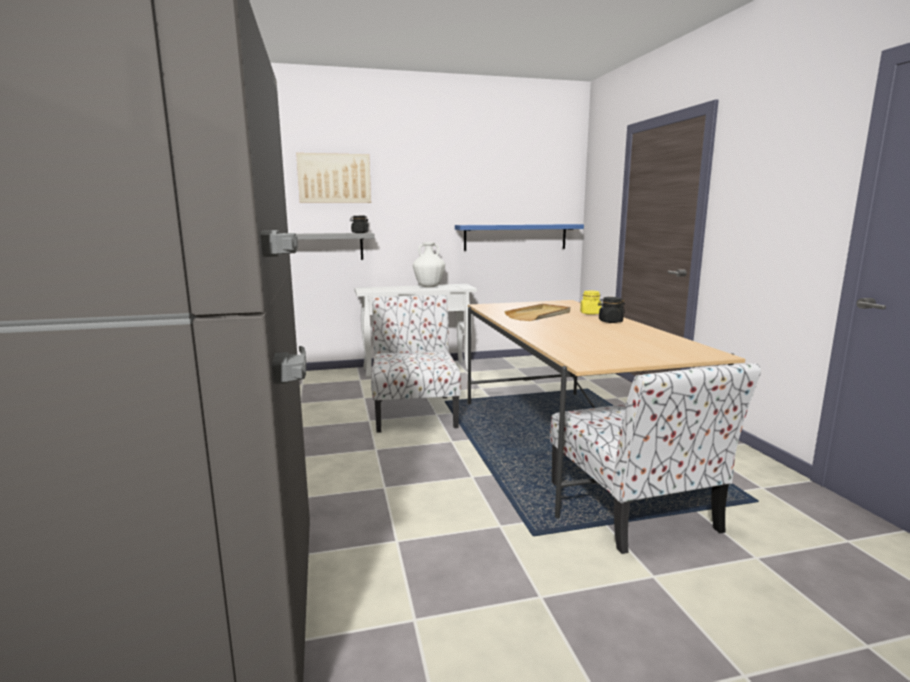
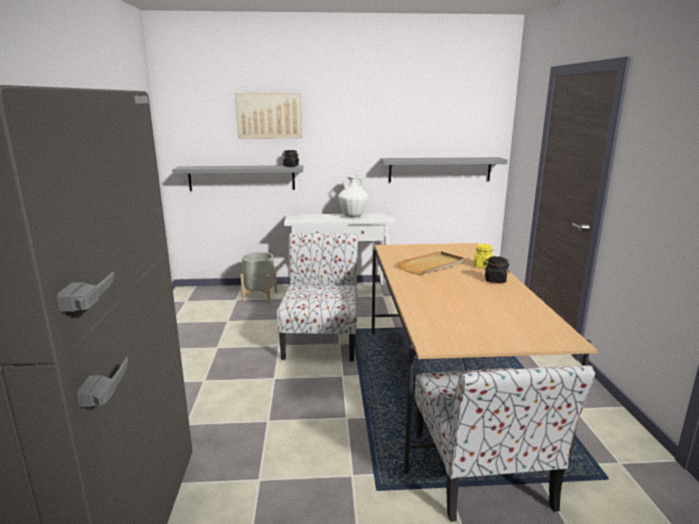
camera: 10 degrees right, 5 degrees up
blue shelf [455,224,584,251] -> grey shelf [381,157,508,182]
none -> grey planter [240,252,277,303]

